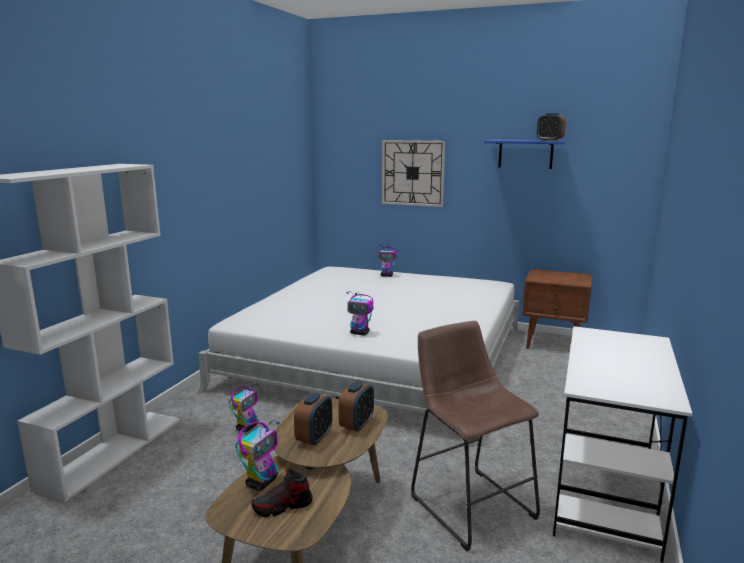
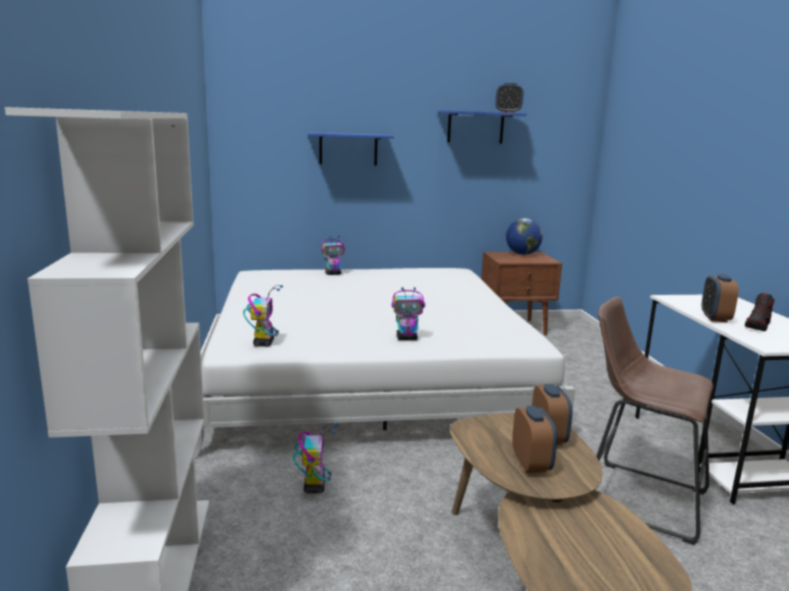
camera: 30 degrees left, 0 degrees up
toy robot [235,420,280,491] -> toy robot moved to [243,285,283,347]
shoe [251,469,313,517] -> shoe moved to [745,293,774,331]
wall clock [382,140,445,207] -> blue shelf [308,132,394,165]
none -> globe [506,218,543,255]
none -> alarm clock [702,274,739,322]

